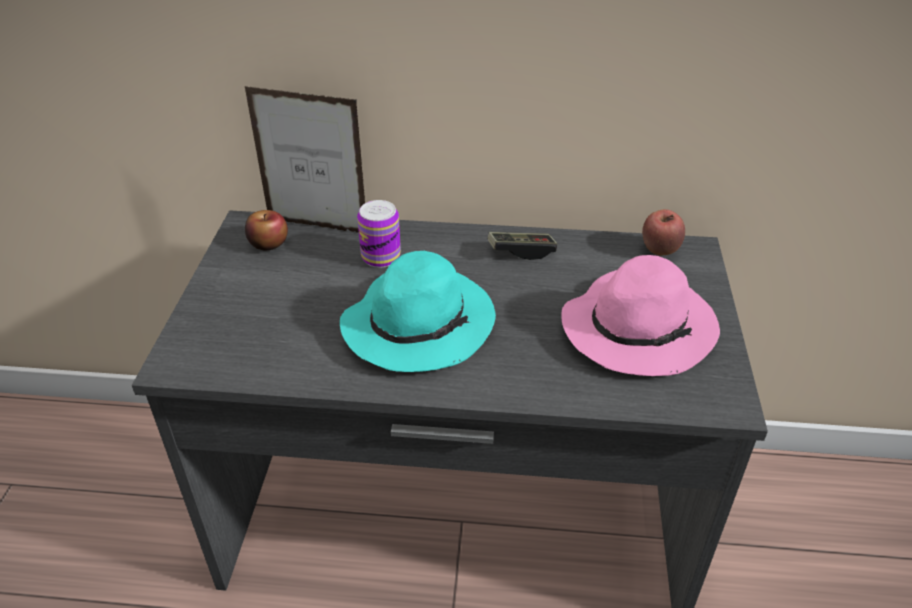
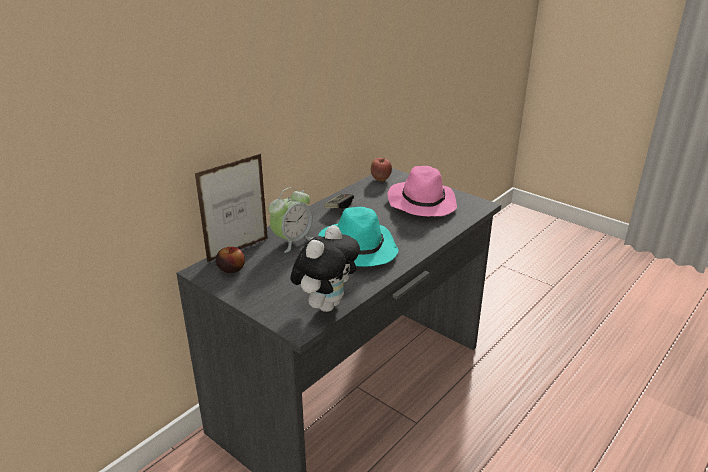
camera: 55 degrees left, 10 degrees down
can [357,200,401,268] -> alarm clock [269,187,314,253]
none -> plush toy [290,225,360,312]

